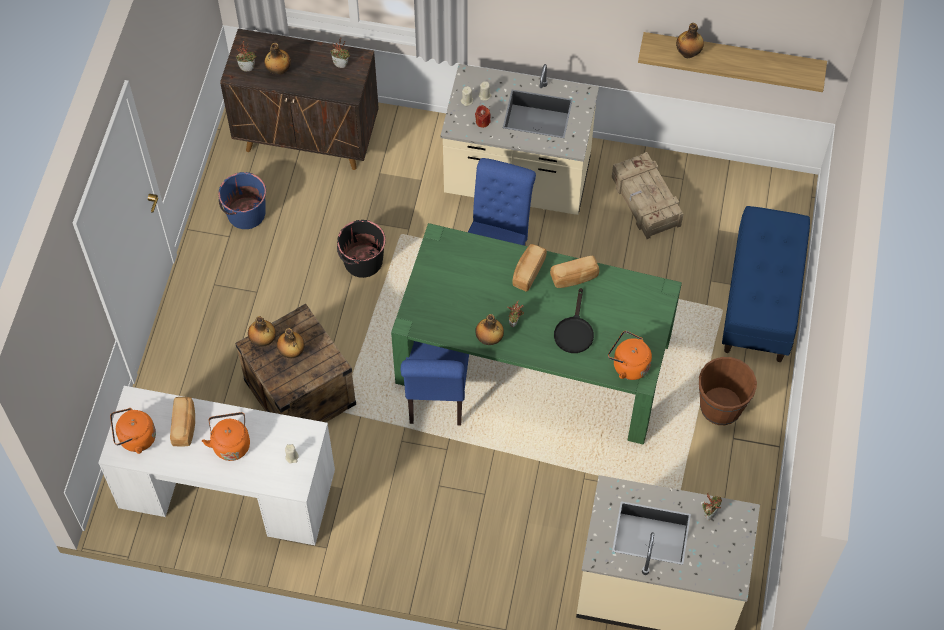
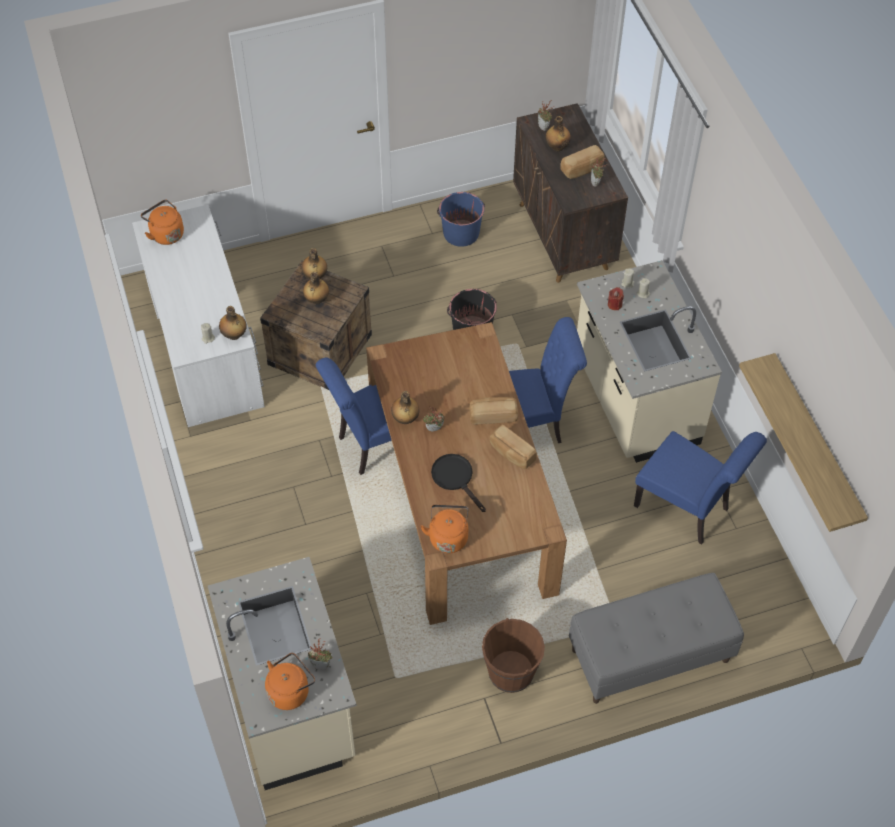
camera: 60 degrees right, 5 degrees down
bread [170,397,195,446] -> bread moved to [560,145,605,179]
orange kettle [202,412,250,461] -> orange kettle moved to [265,653,315,710]
green dining table [391,223,682,445] -> brown dining table [366,322,567,625]
black frying pan [554,288,594,353] -> black frying pan turned 75 degrees clockwise [431,454,486,512]
crate [612,152,683,239] -> blue chair [634,431,767,545]
bottle [676,23,704,59] -> bottle moved to [219,306,247,340]
blue bench [722,206,810,362] -> grey bench [569,573,744,704]

